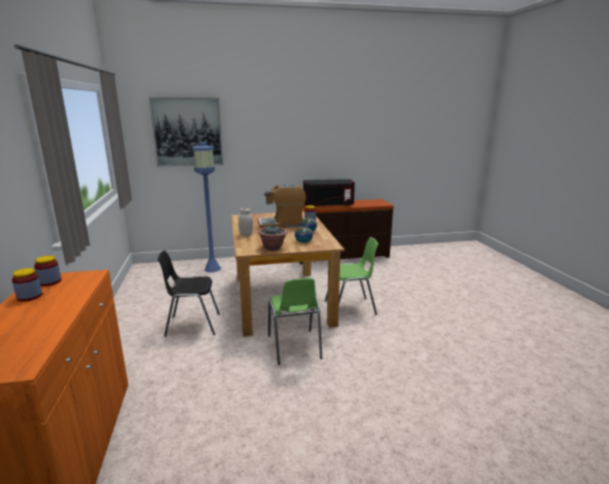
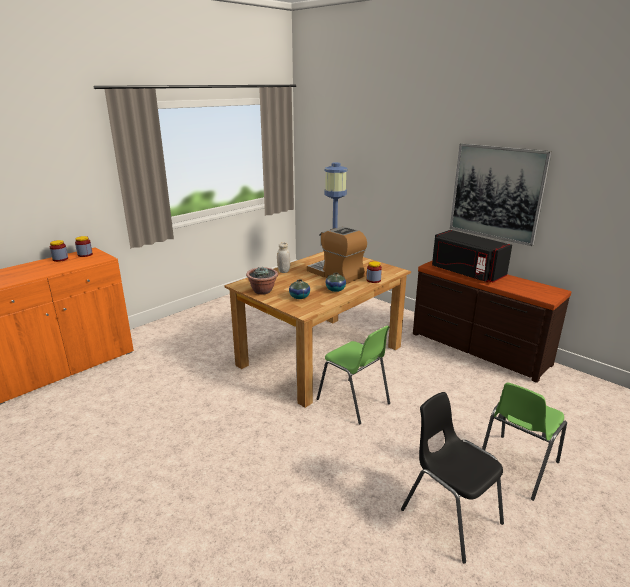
camera: 55 degrees right, 5 degrees up
picture [149,97,223,166] -> picture moved to [450,143,552,246]
black chair [158,250,220,337] -> black chair moved to [401,392,504,564]
green chair [268,278,322,365] -> green chair moved to [482,382,567,501]

